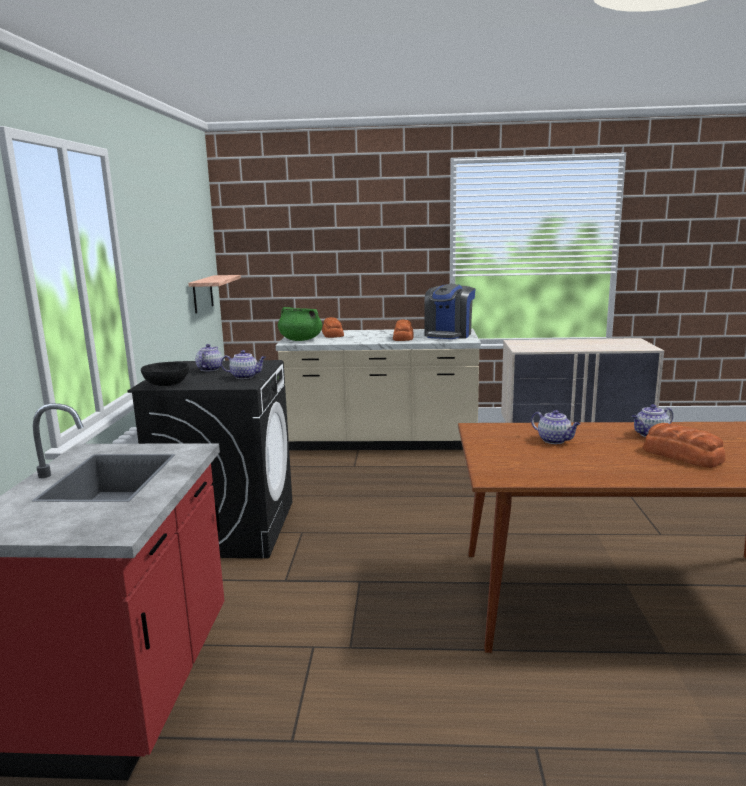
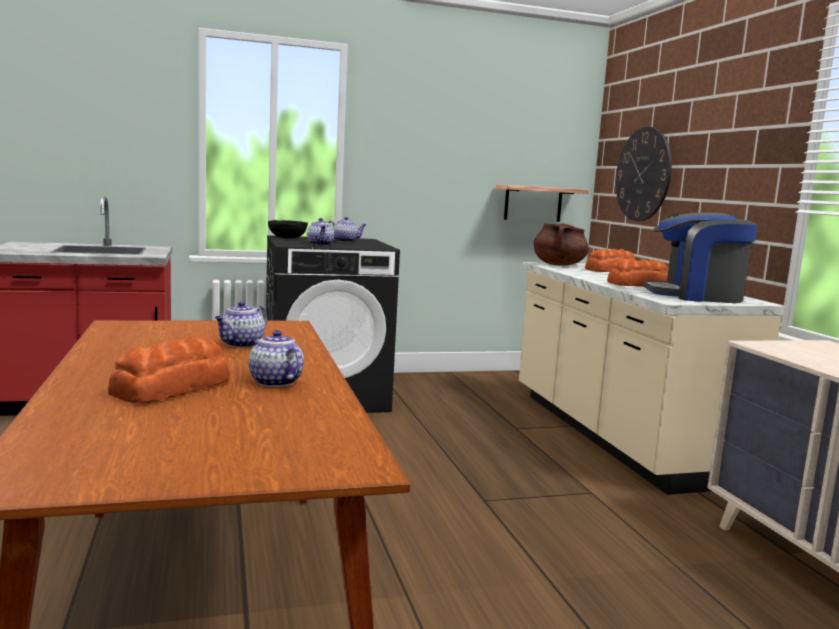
camera: 70 degrees right, 5 degrees down
green cooking pot [278,307,322,341] -> brown cooking pot [534,223,589,266]
none -> wall clock [616,127,672,221]

